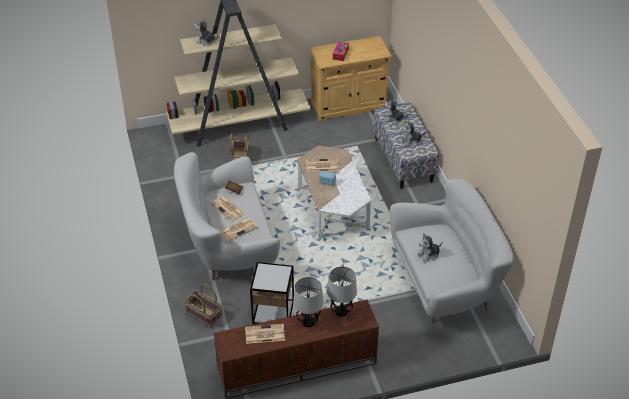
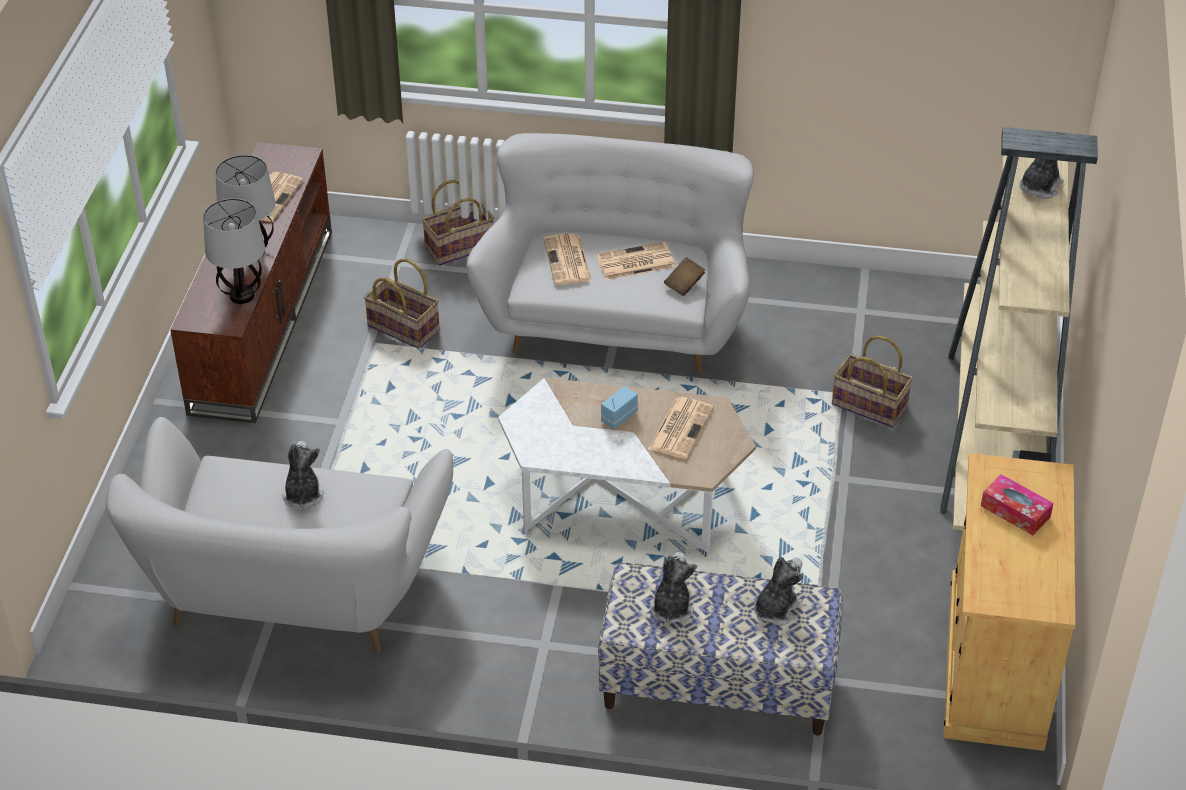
camera: 115 degrees right, 0 degrees up
side table [250,262,294,324] -> basket [364,259,440,349]

